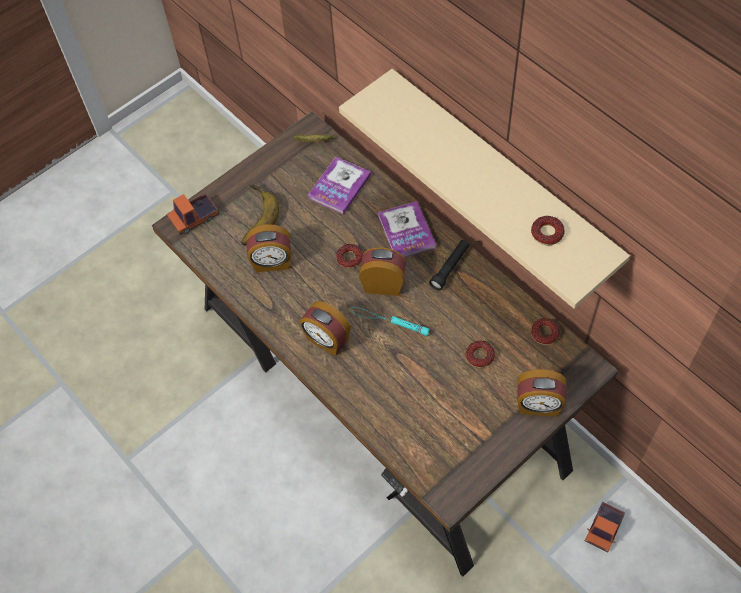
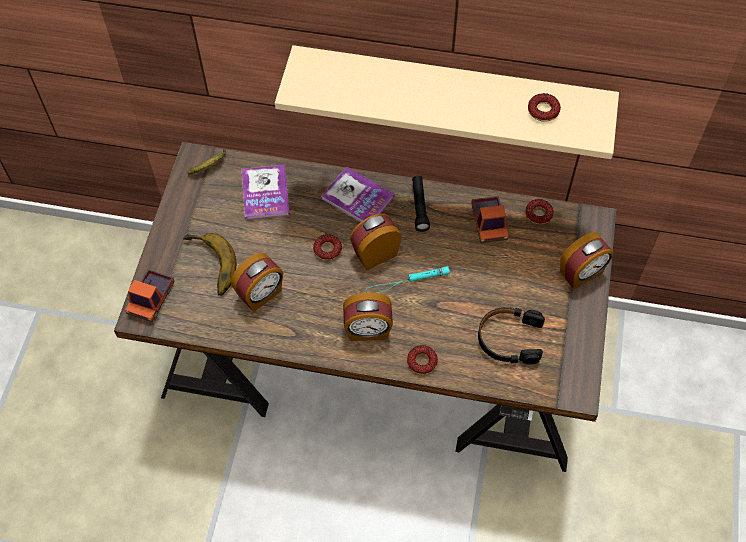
camera: 40 degrees left, 0 degrees up
donut [466,341,495,368] -> donut moved to [407,345,438,374]
toy truck [585,502,625,552] -> toy truck moved to [471,196,509,243]
none -> black headphones [478,307,545,365]

